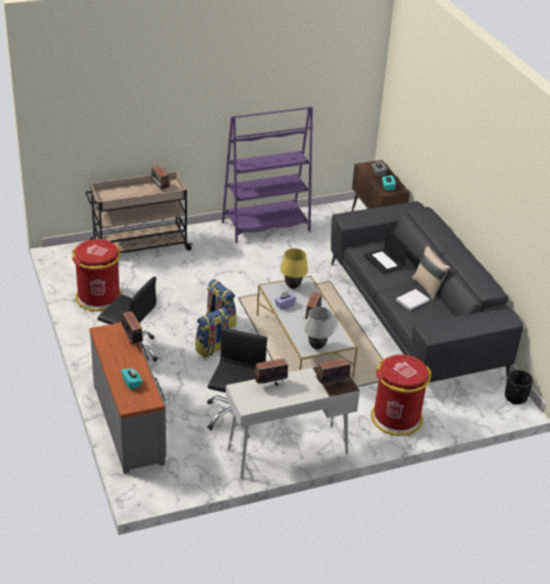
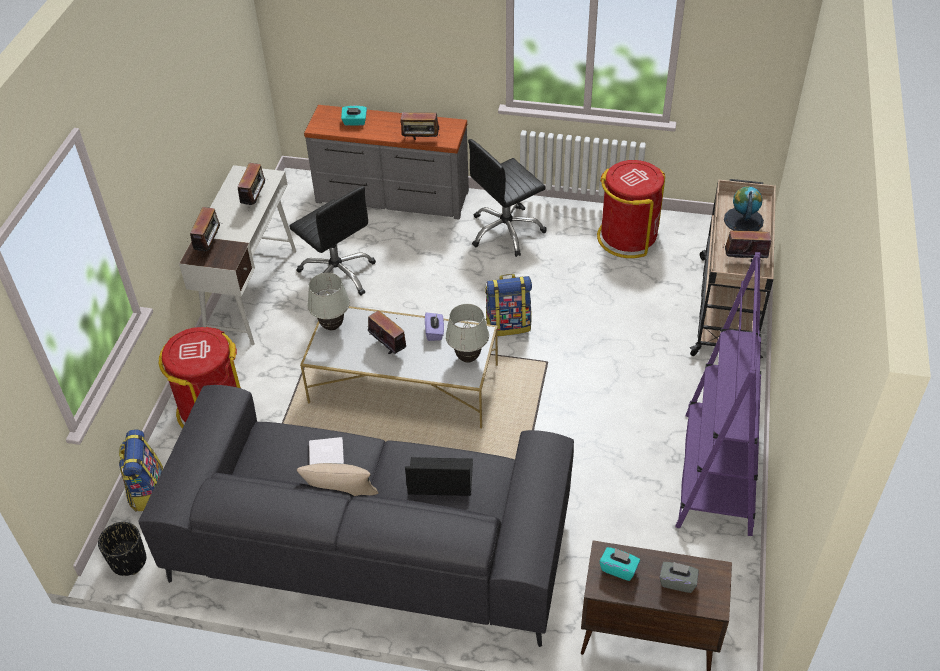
camera: 125 degrees right, 10 degrees up
backpack [195,307,229,358] -> backpack moved to [119,429,163,511]
yellow table lamp [280,248,308,289] -> white table lamp [446,304,489,363]
none -> globe [724,186,764,231]

